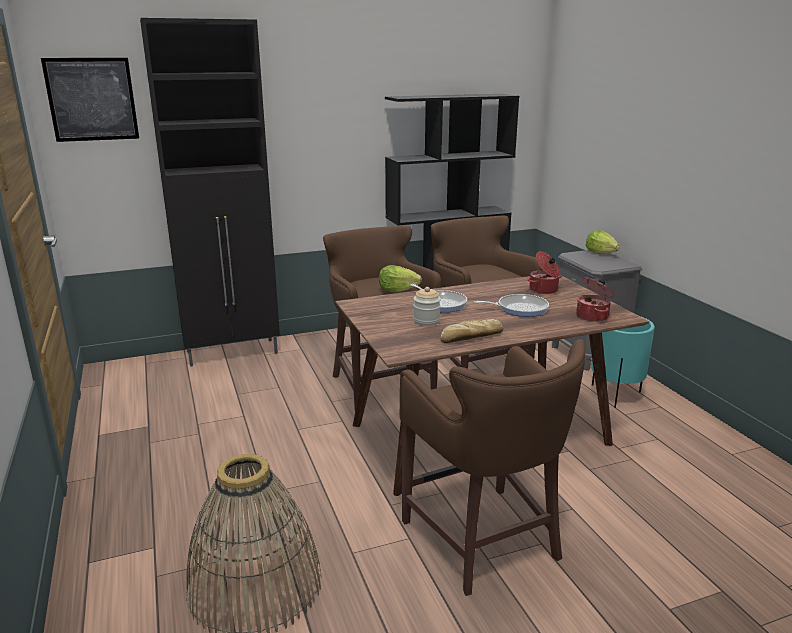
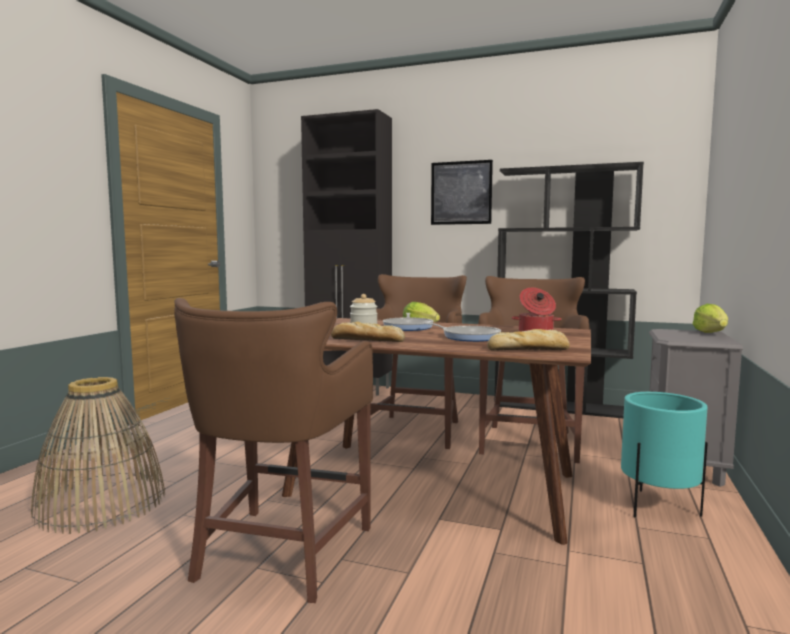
camera: 40 degrees right, 15 degrees down
picture [41,58,139,142] -> picture moved to [431,160,493,225]
cooking pot [576,277,614,322] -> bread [487,329,570,351]

